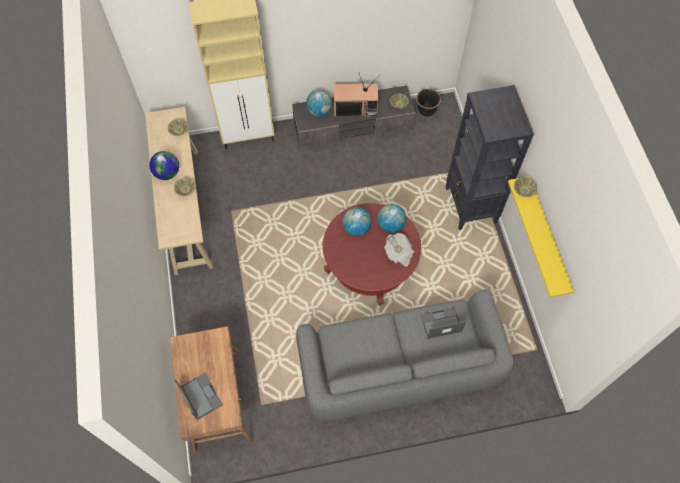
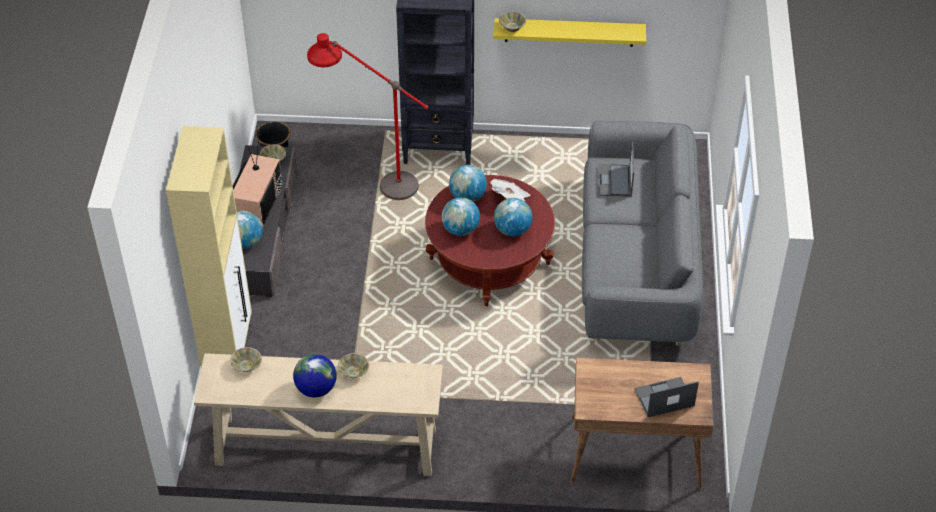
camera: 75 degrees left, 15 degrees down
none -> red floor lamp [307,33,429,200]
none -> globe [494,198,532,236]

